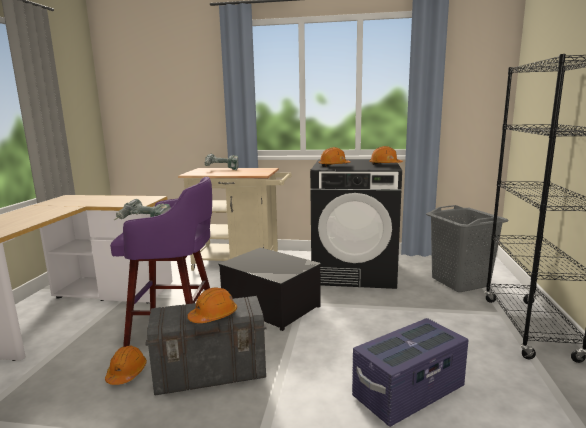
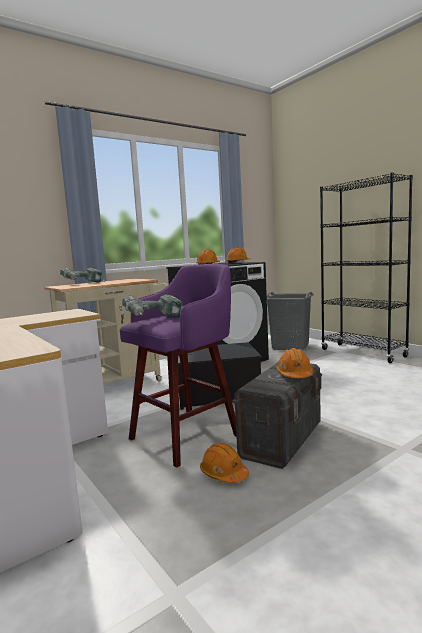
camera: 45 degrees left, 5 degrees down
purple storage box [352,318,468,427] -> none

